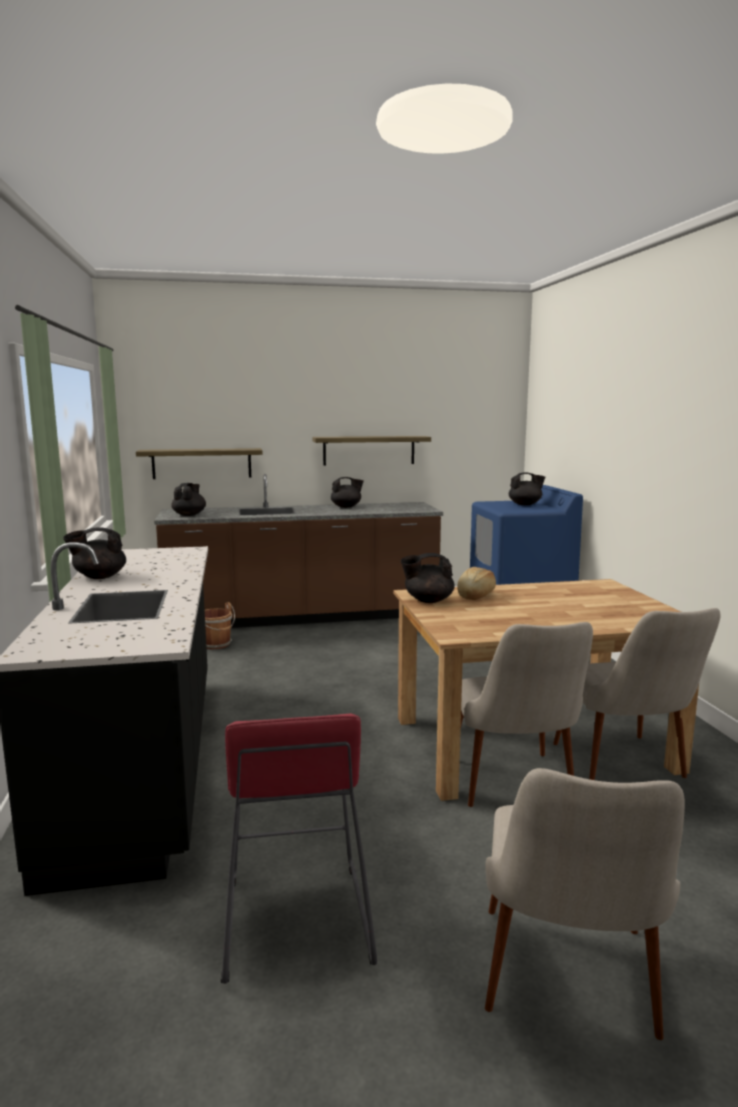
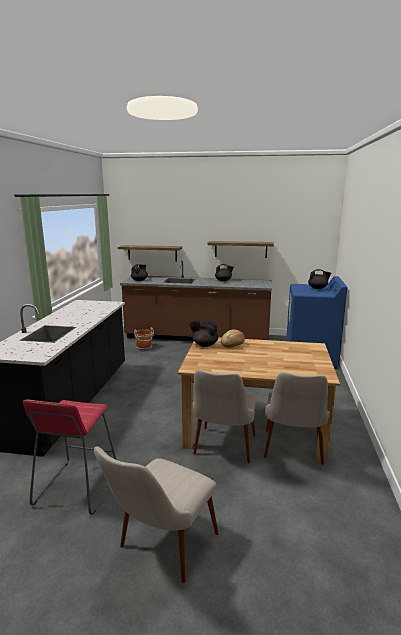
camera: 20 degrees right, 5 degrees up
black teapot [63,527,126,579] -> none

